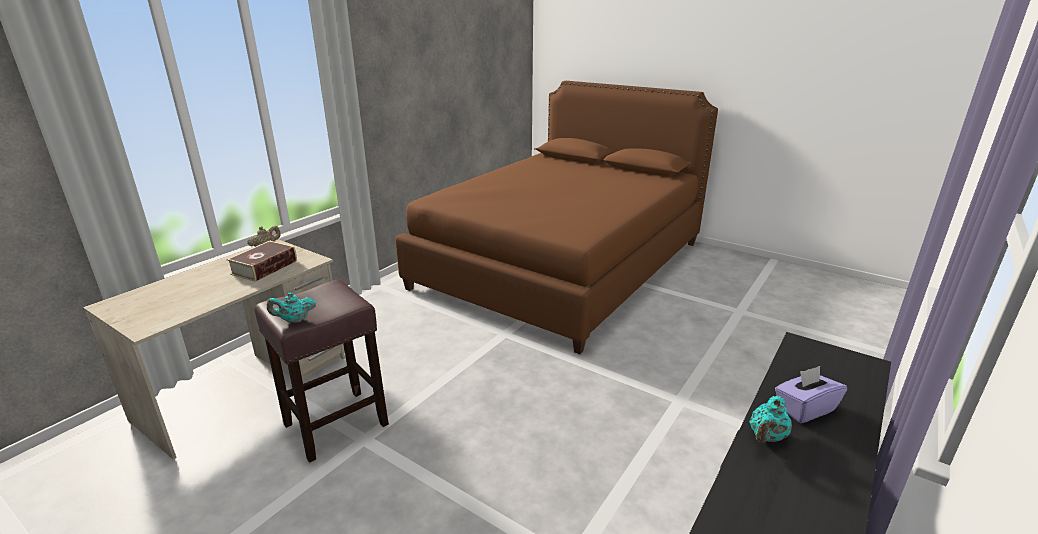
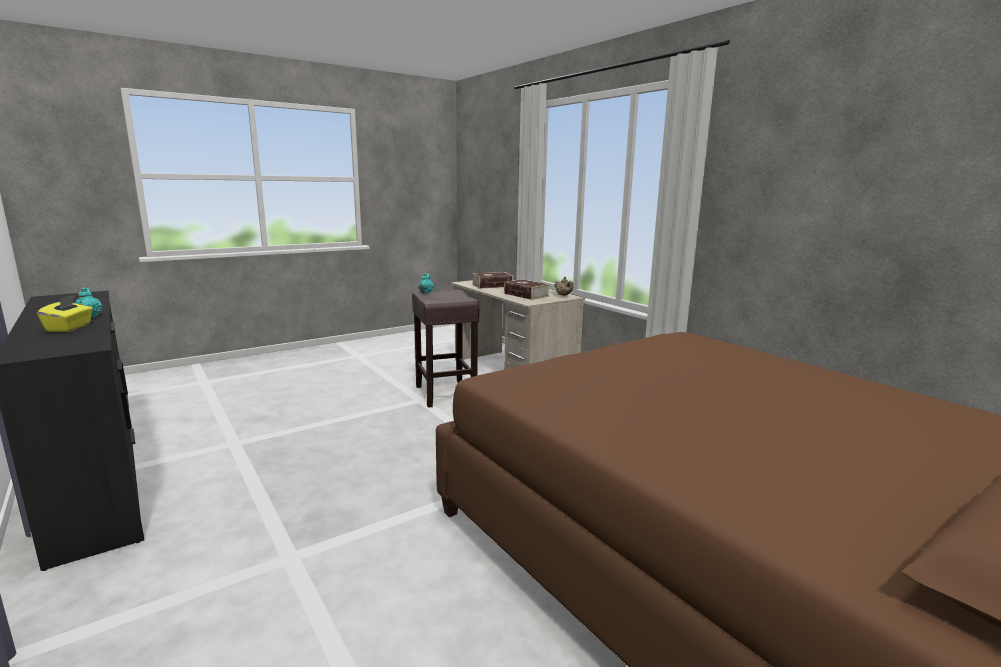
camera: 110 degrees right, 10 degrees down
purple tissue box [775,366,847,423] -> yellow tissue box [37,295,93,332]
none -> book [472,272,513,289]

